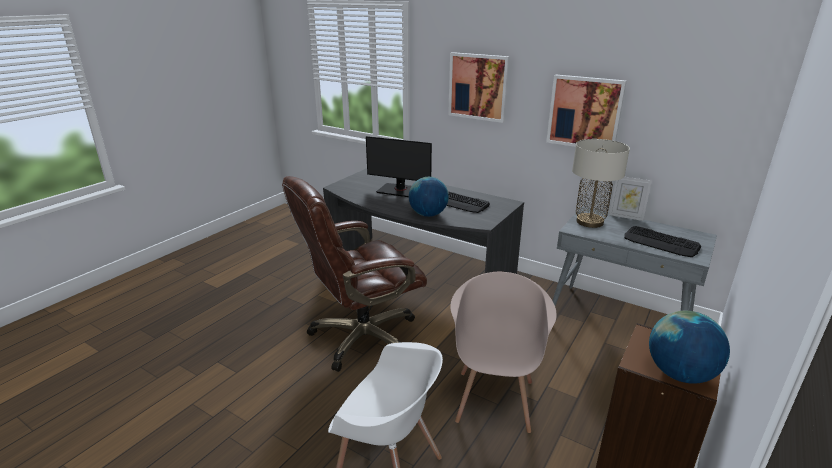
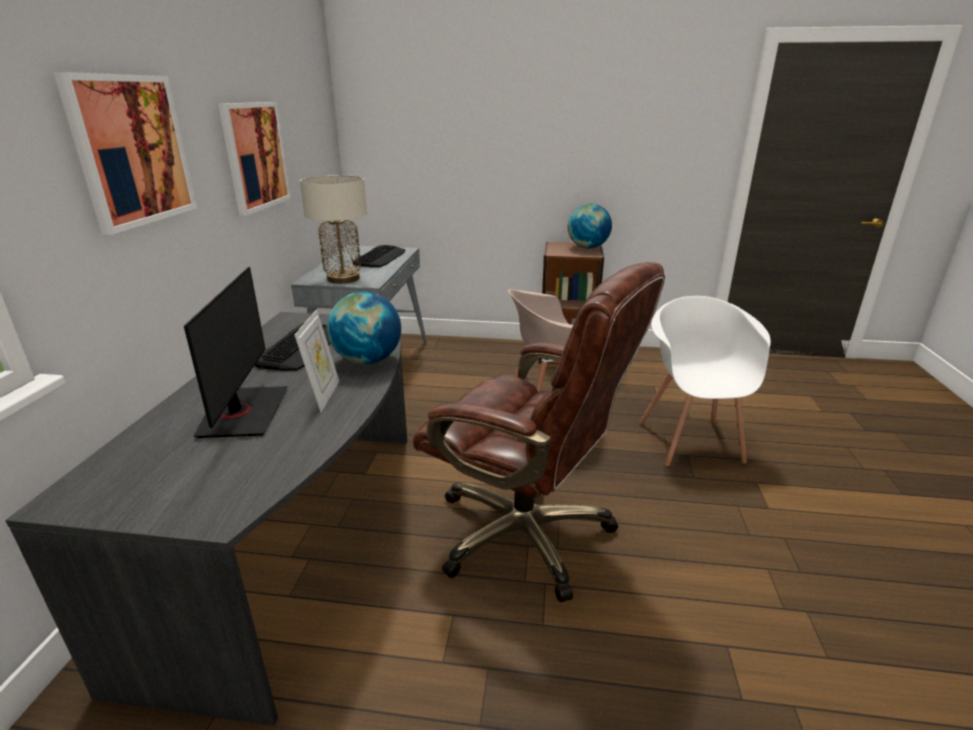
camera: 115 degrees left, 0 degrees up
picture frame [609,177,652,221] -> picture frame moved to [295,310,339,412]

